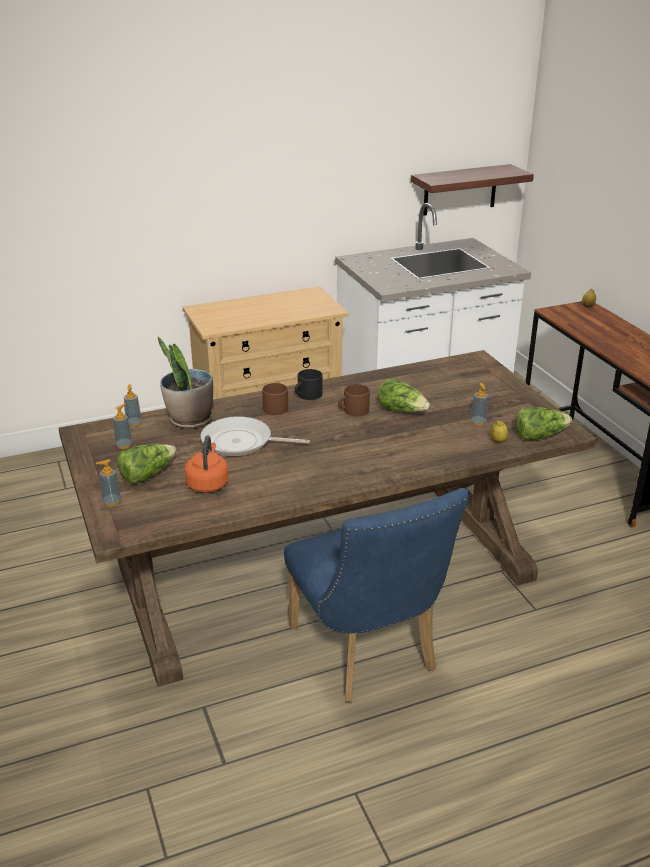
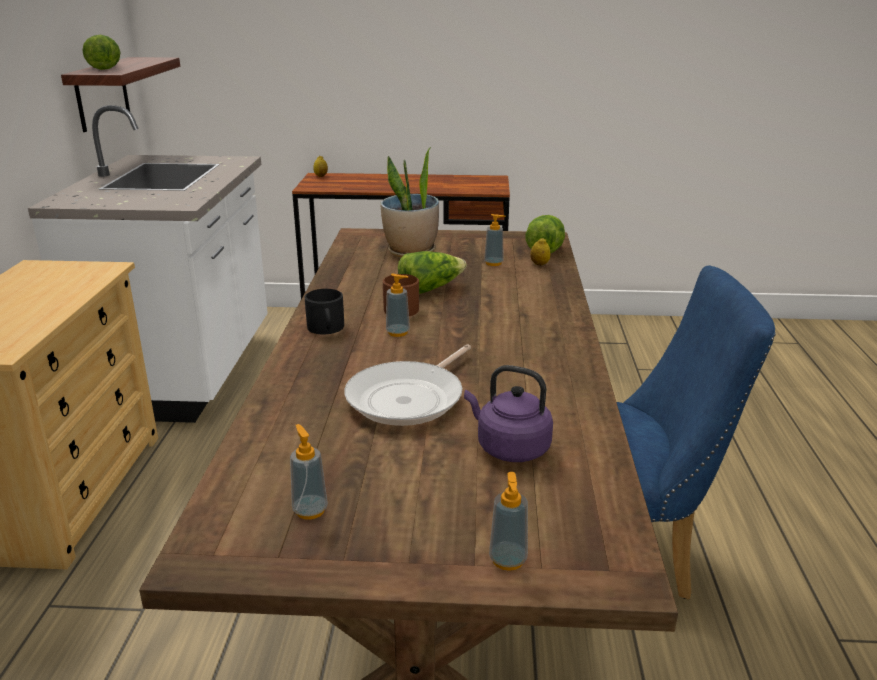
camera: 65 degrees left, 5 degrees down
lettuce [117,444,176,484] -> lettuce moved to [82,35,121,70]
soap dispenser [124,384,142,427] -> soap dispenser moved to [386,274,410,337]
potted plant [158,337,213,429] -> potted plant moved to [380,147,439,258]
orange kettle [185,436,229,493] -> purple kettle [464,365,553,462]
brown mug [262,383,288,415] -> none

